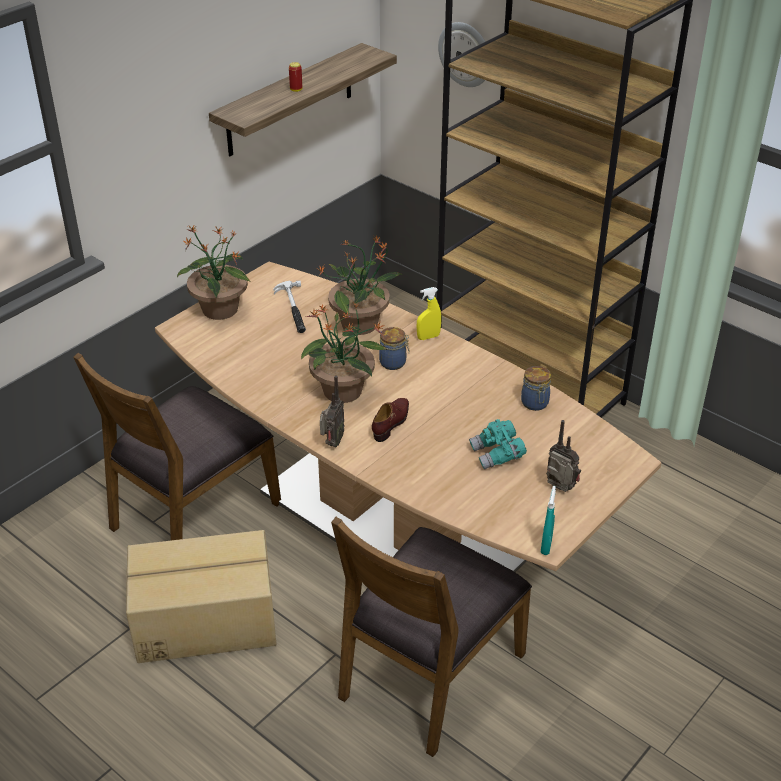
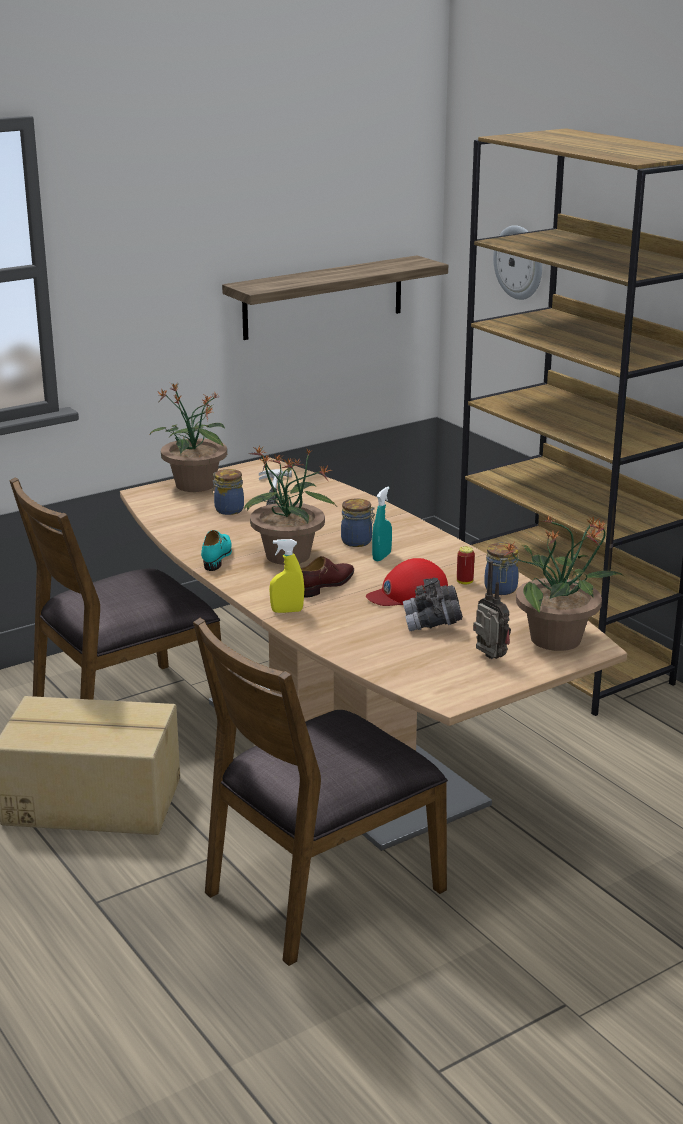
camera: 15 degrees right, 15 degrees down
can [289,62,302,92] -> can moved to [457,546,475,585]
potted plant [317,234,402,335] -> potted plant moved to [505,516,624,651]
radio [320,376,344,447] -> none
yellow spray bottle [417,287,441,340] -> yellow spray bottle moved to [269,539,304,613]
turquoise binoculars [469,419,527,470] -> grey binoculars [403,578,463,631]
turquoise spray bottle [541,486,556,555] -> turquoise spray bottle moved to [372,487,392,561]
none -> turquoise shoe [201,530,232,571]
none -> jar [212,469,244,515]
none -> red cap [366,558,448,606]

